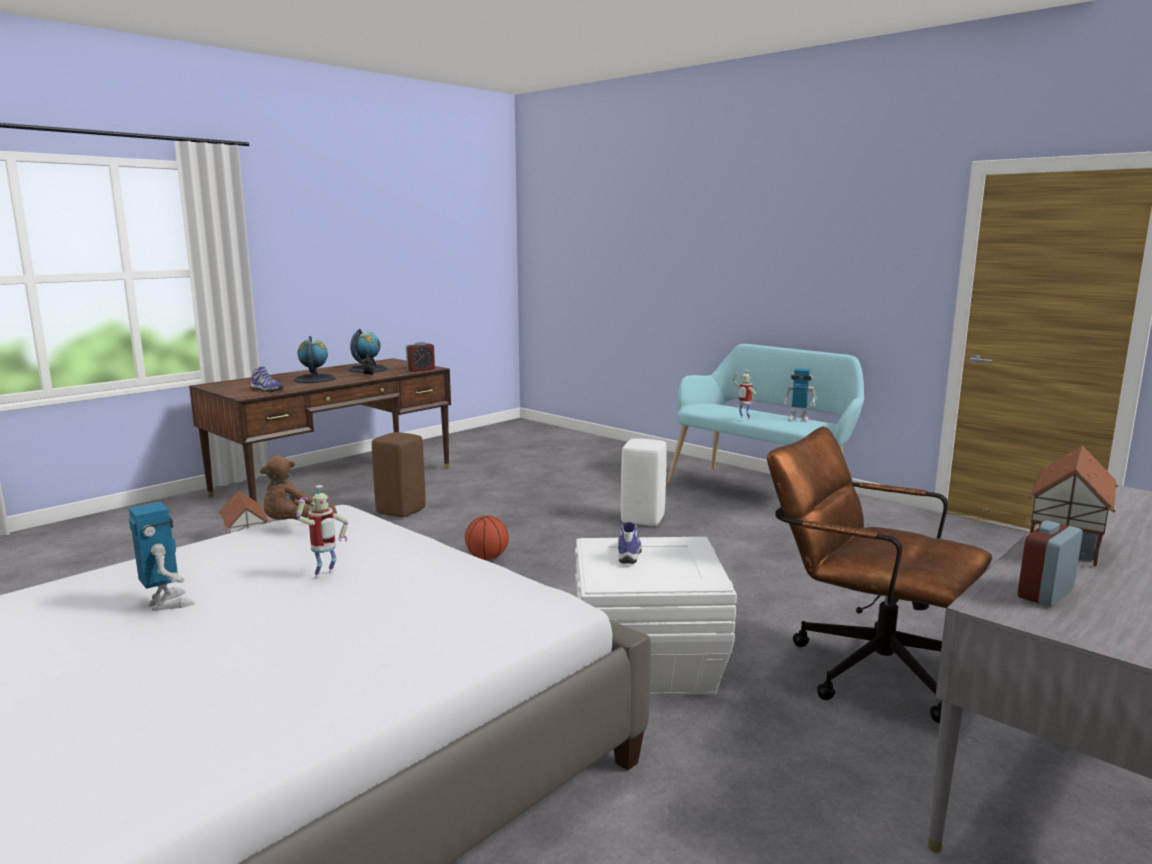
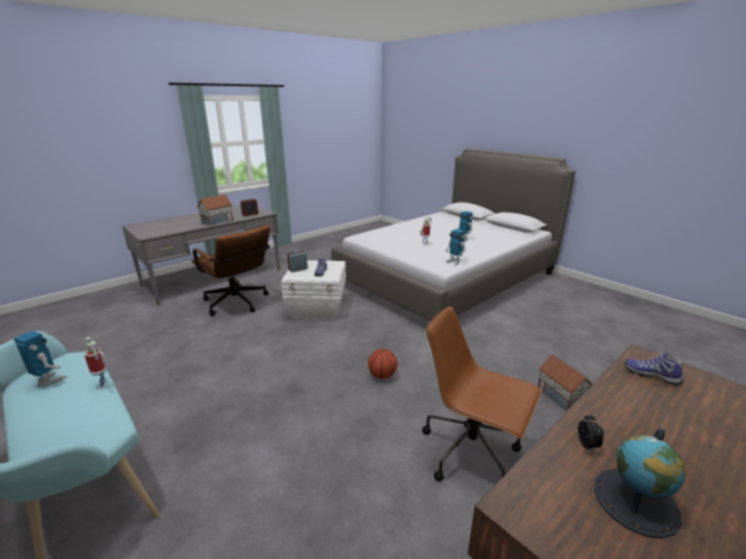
camera: 175 degrees left, 10 degrees up
brown plush toy [260,455,337,520] -> toy robot [445,229,466,265]
globe [294,336,336,383] -> none
brown stool [372,432,425,517] -> brown office chair [422,306,542,481]
alarm clock [406,342,435,372] -> alarm clock moved to [287,250,308,272]
white stool [621,438,667,526] -> none

